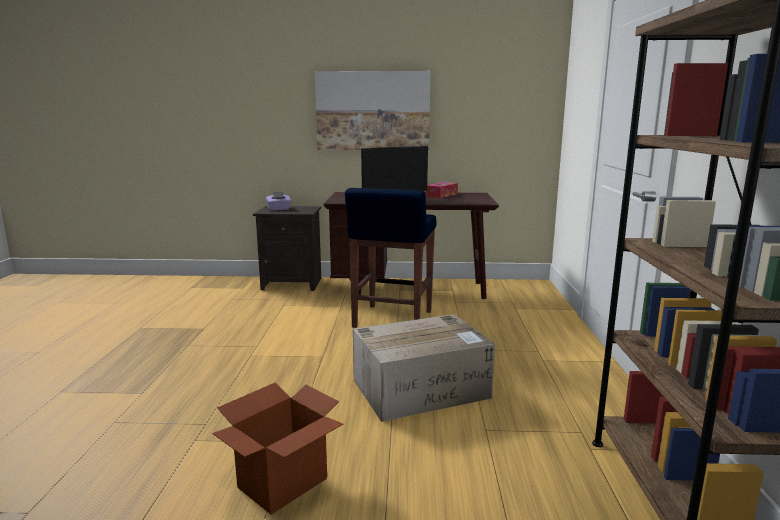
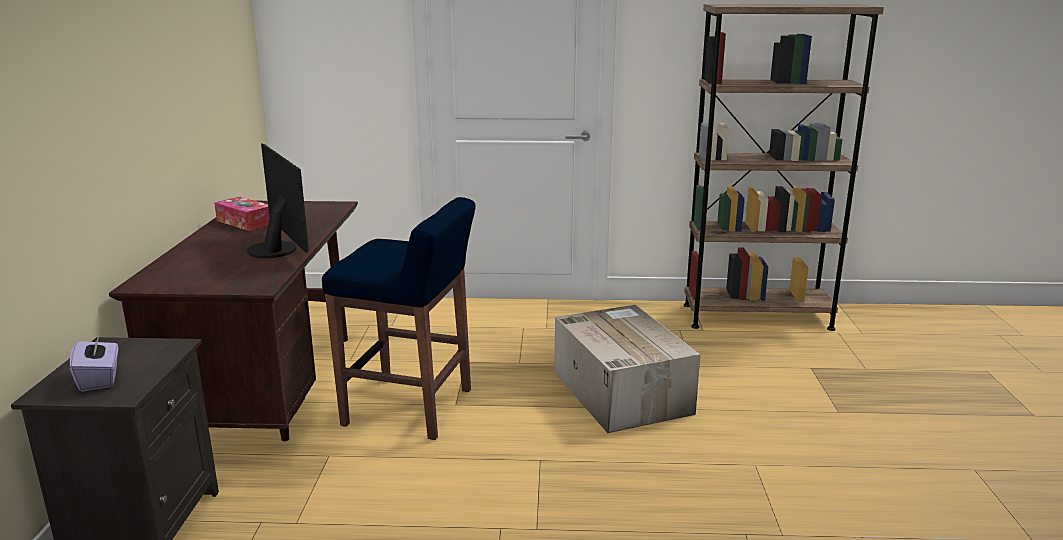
camera: 90 degrees left, 5 degrees up
cardboard box [212,382,343,515] -> none
picture [315,71,430,150] -> none

